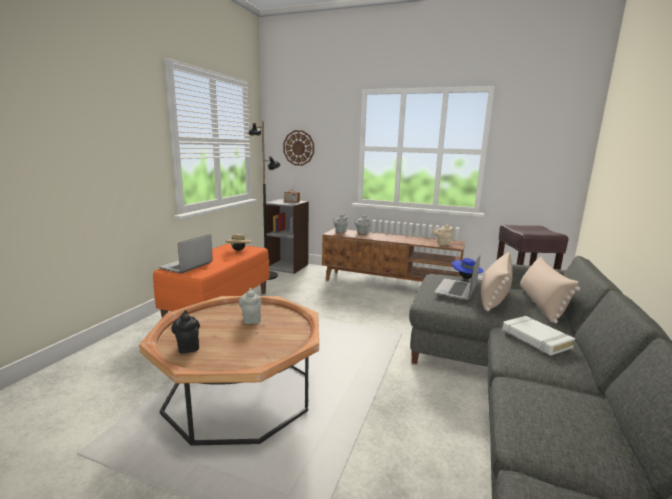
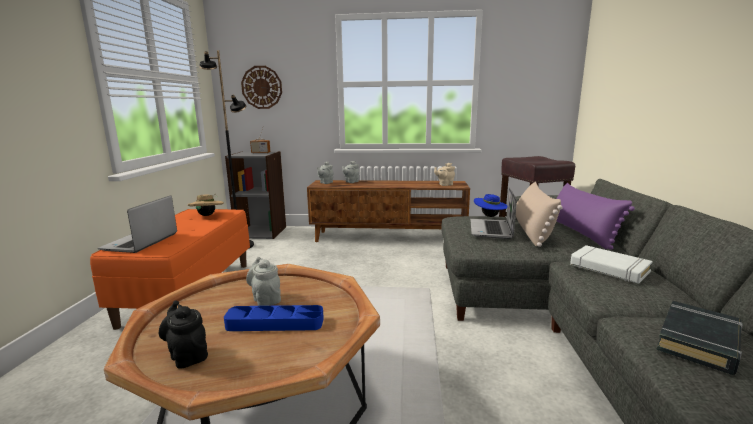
camera: 15 degrees left, 0 degrees up
beige pillow [520,256,580,323] -> purple pillow [556,183,635,250]
none -> blue tray [224,305,324,331]
none -> black book [656,301,743,375]

